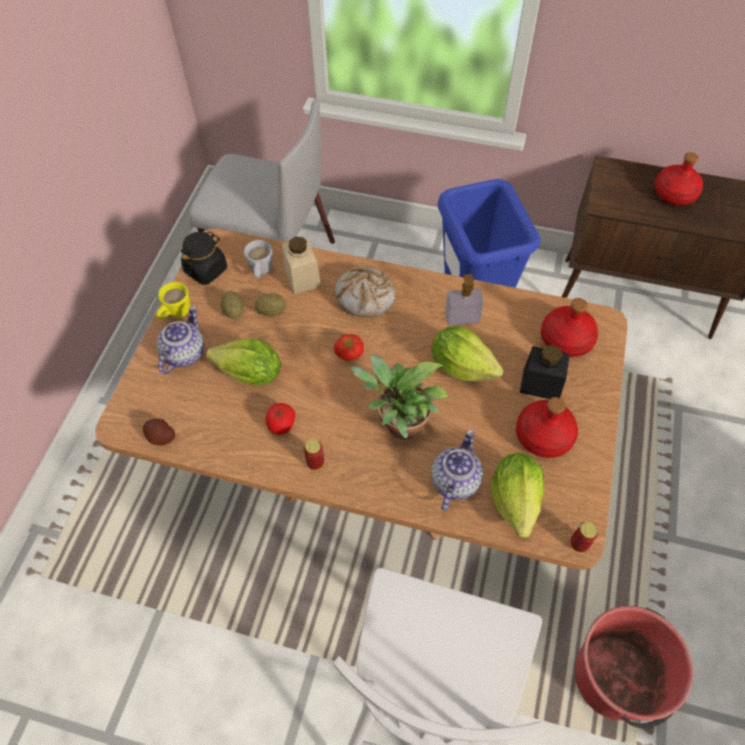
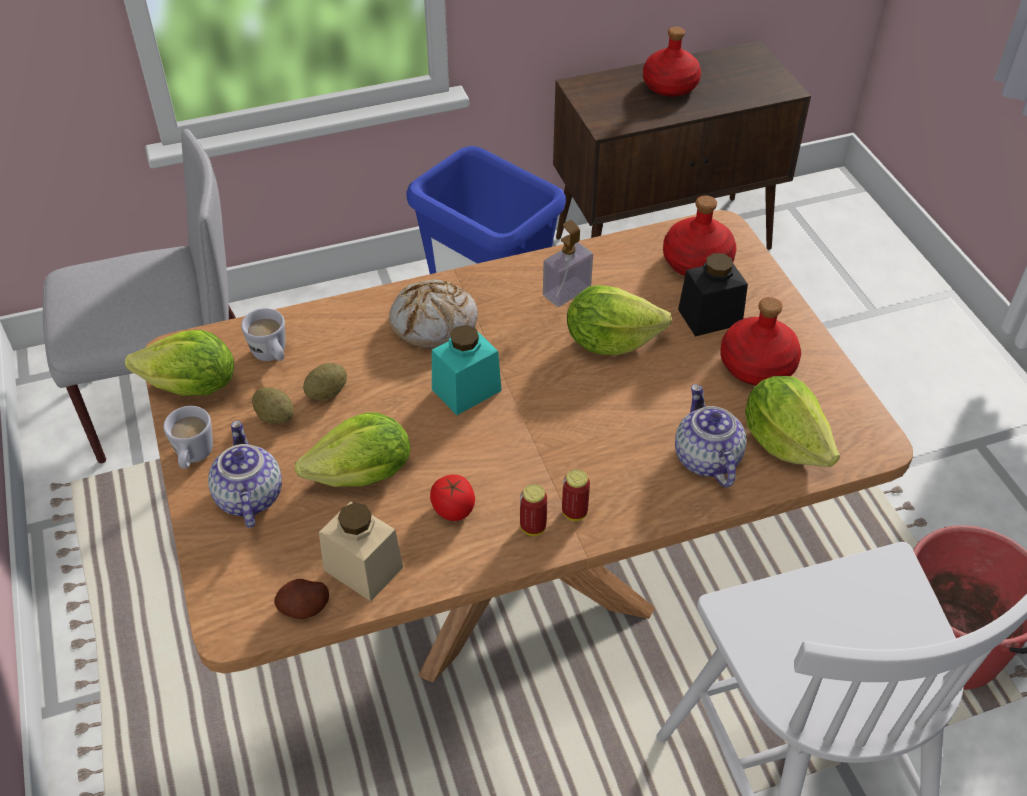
camera: 35 degrees left, 10 degrees down
yellow mug [156,282,190,320] -> white mug [163,406,213,468]
black jar [181,231,227,285] -> lettuce [125,330,234,396]
beige jar [282,237,321,294] -> beige jar moved to [319,501,403,601]
tomato [334,334,364,361] -> turquoise jar [432,325,502,415]
potted plant [349,354,450,440] -> none
can [570,522,598,553] -> can moved to [562,469,590,521]

